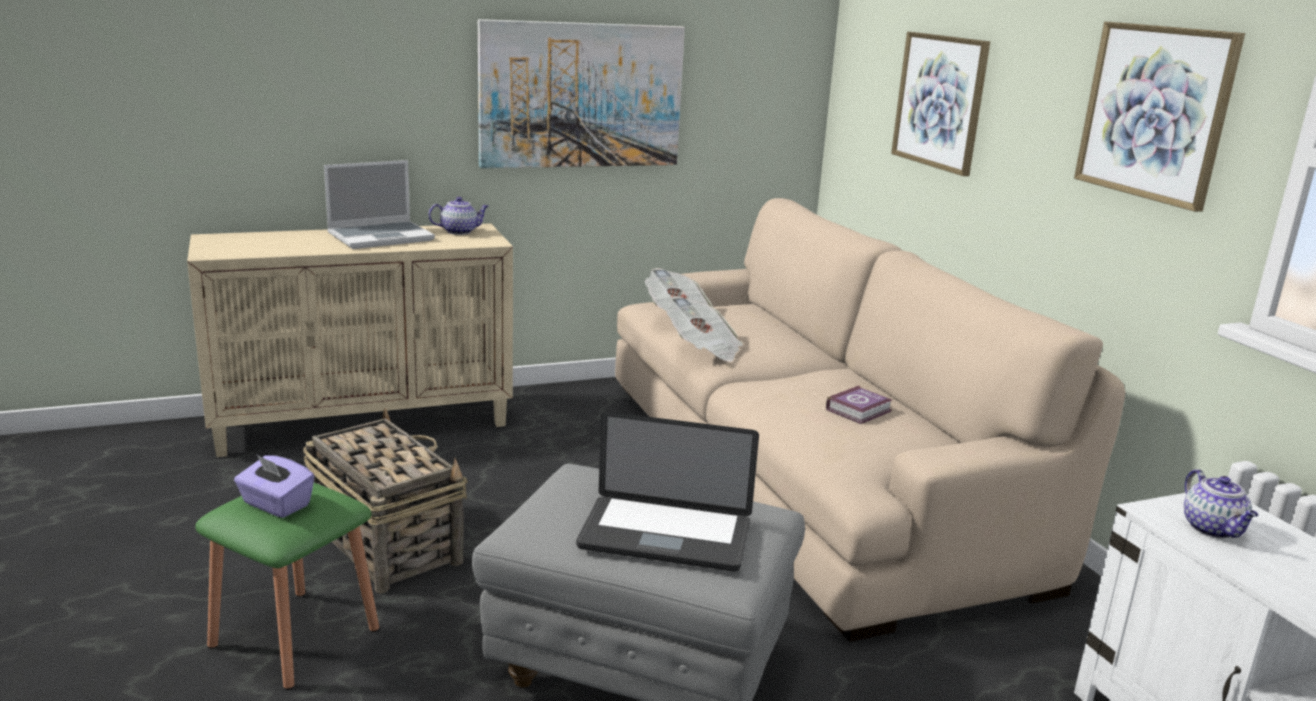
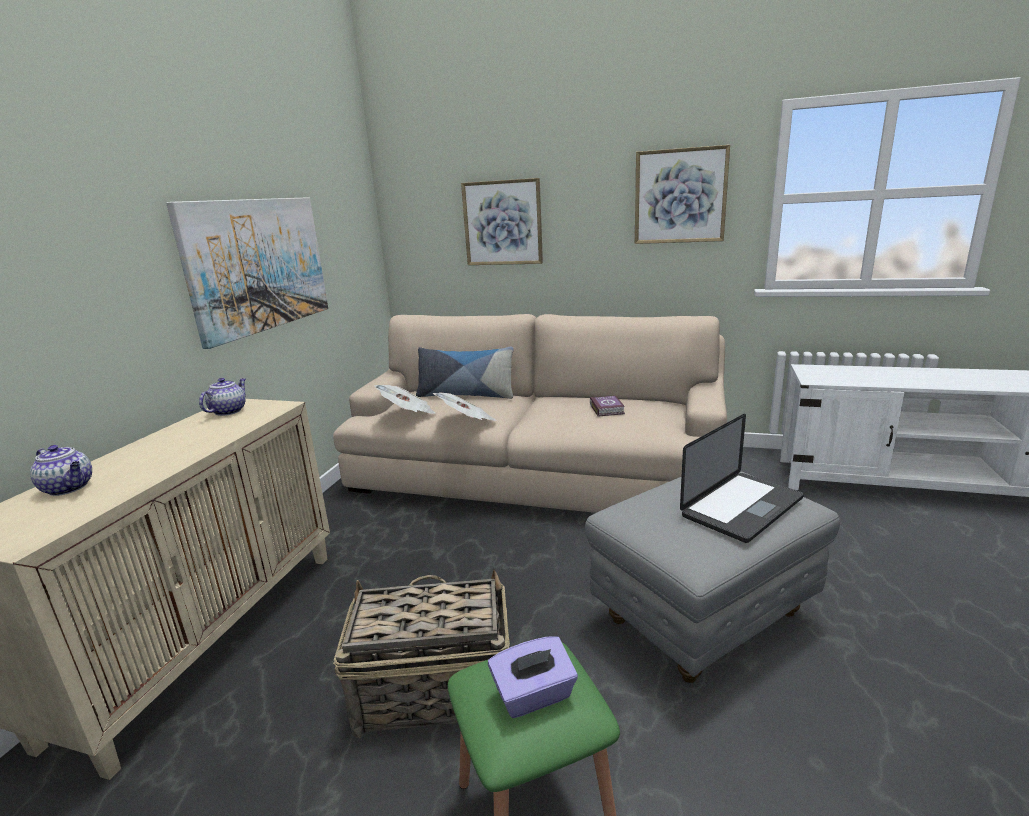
camera: 50 degrees left, 0 degrees up
laptop [324,160,435,249] -> none
teapot [1184,469,1258,539] -> teapot moved to [30,445,92,496]
none -> pillow [416,347,514,399]

